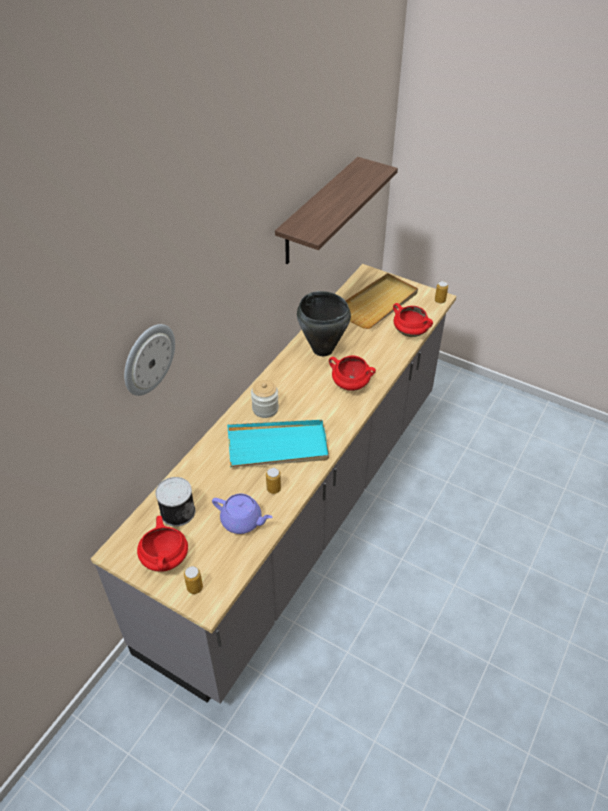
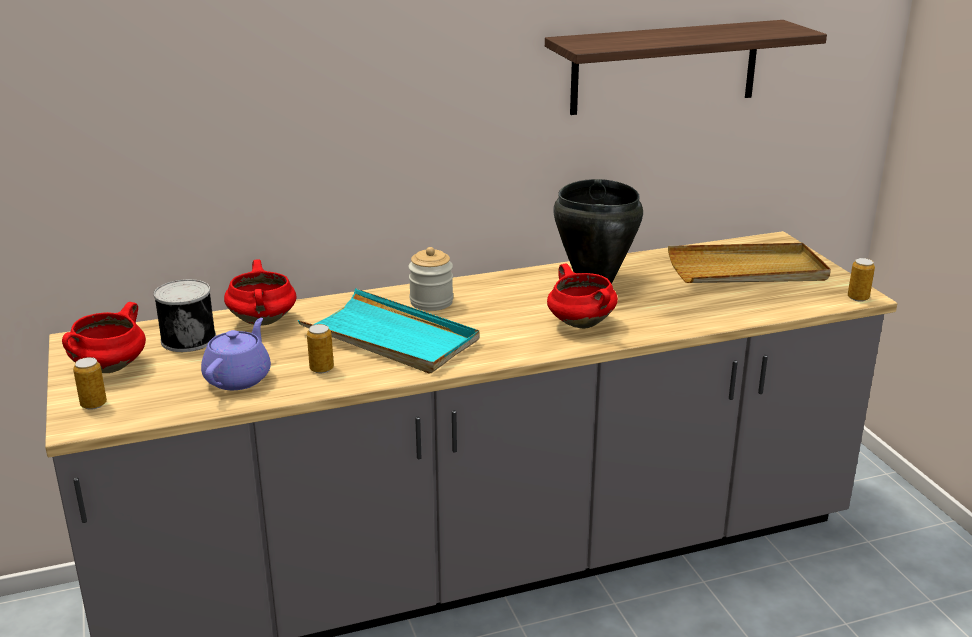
camera: 40 degrees right, 20 degrees down
wall clock [124,324,175,396] -> none
purple teapot [212,494,273,534] -> purple teapot turned 135 degrees counterclockwise [201,318,271,390]
red cooking pot [393,303,433,337] -> red cooking pot moved to [224,259,296,325]

